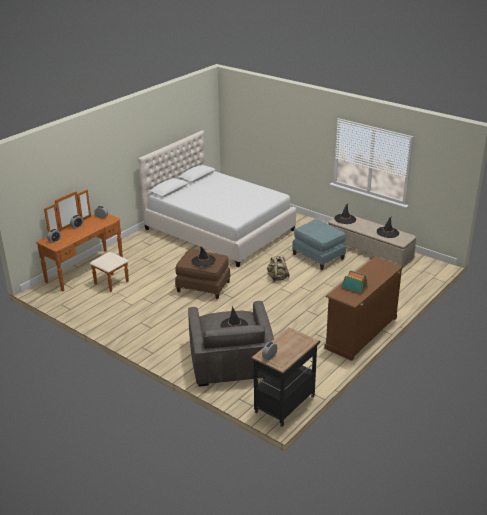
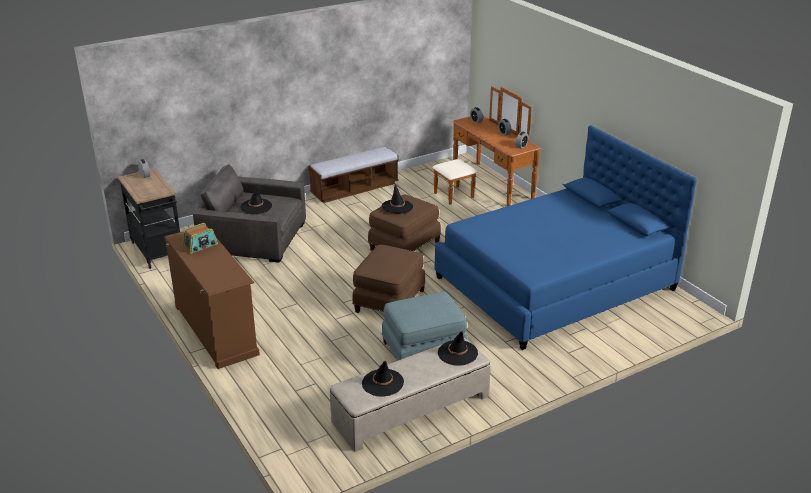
camera: 110 degrees right, 0 degrees up
white bed [139,130,296,267] -> blue bed [434,125,697,350]
beige backpack [267,255,290,281] -> brown ottoman [352,245,426,313]
none -> bench [308,147,399,203]

